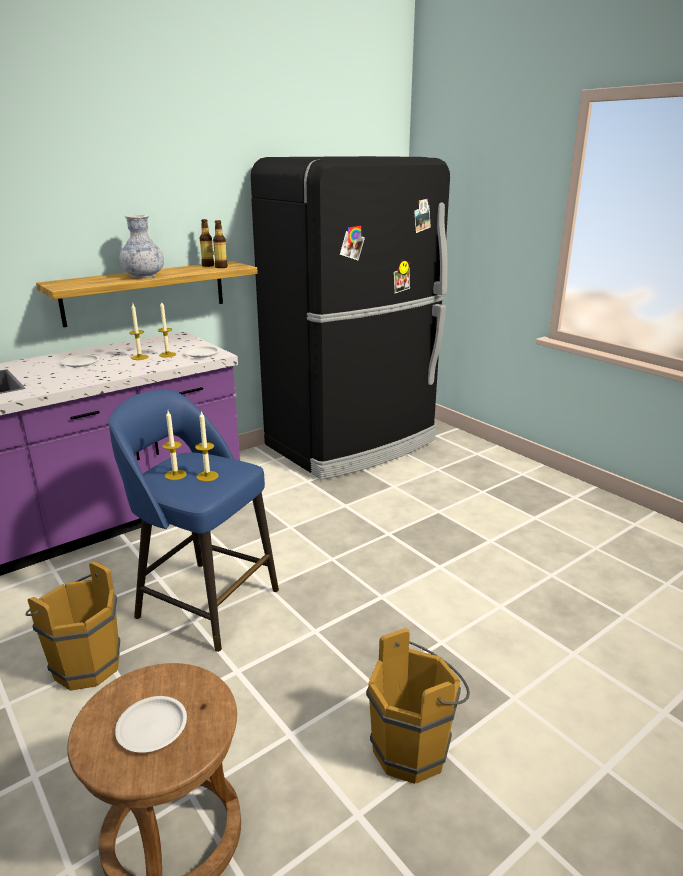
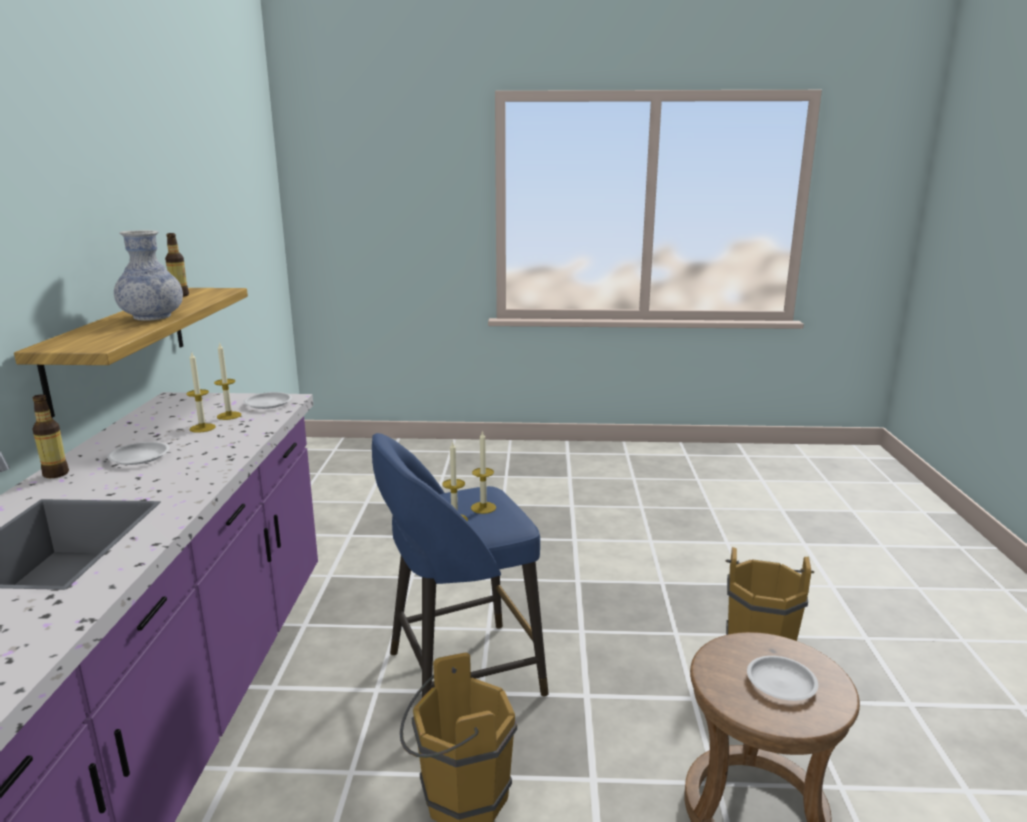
camera: 50 degrees left, 5 degrees down
bottle [213,220,228,268] -> bottle moved to [32,394,69,478]
black fridge [251,156,450,480] -> none

